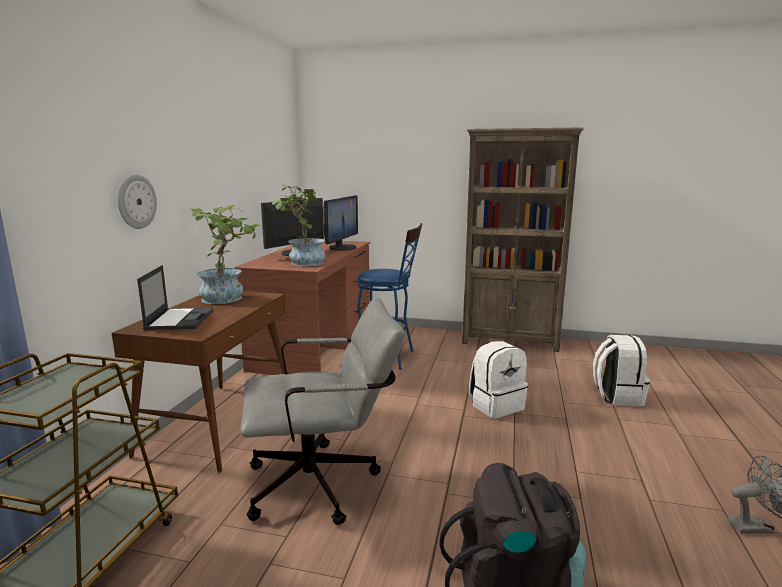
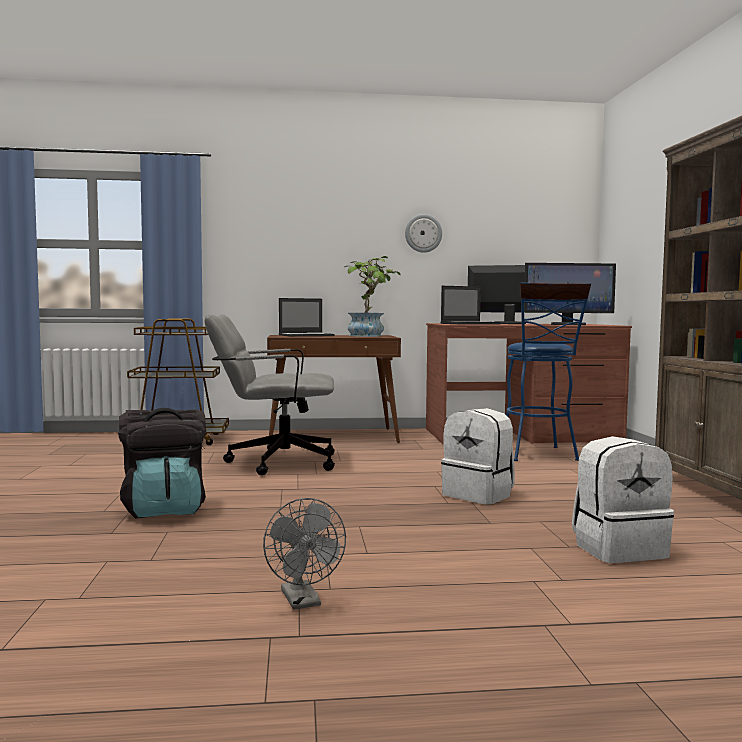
camera: 70 degrees right, 10 degrees down
wall clock [118,174,157,229] -> wall clock moved to [405,214,442,253]
grey office chair [240,298,405,525] -> grey office chair turned 120 degrees clockwise [205,314,335,475]
potted plant [272,185,325,267] -> laptop [440,286,501,325]

